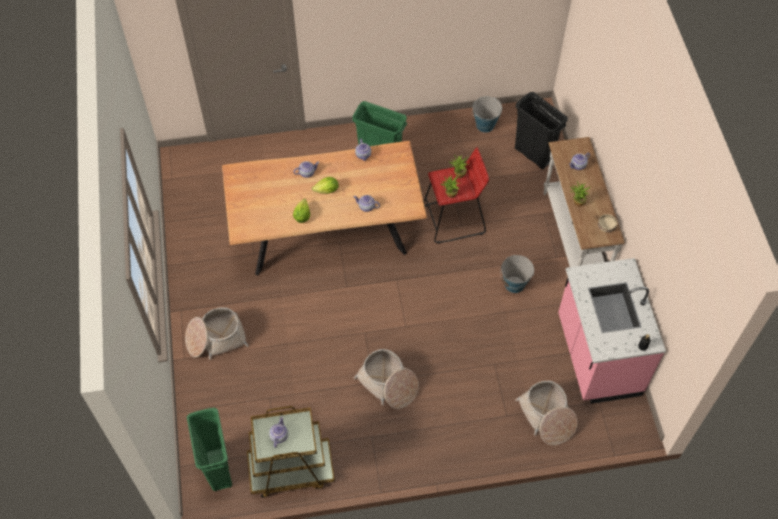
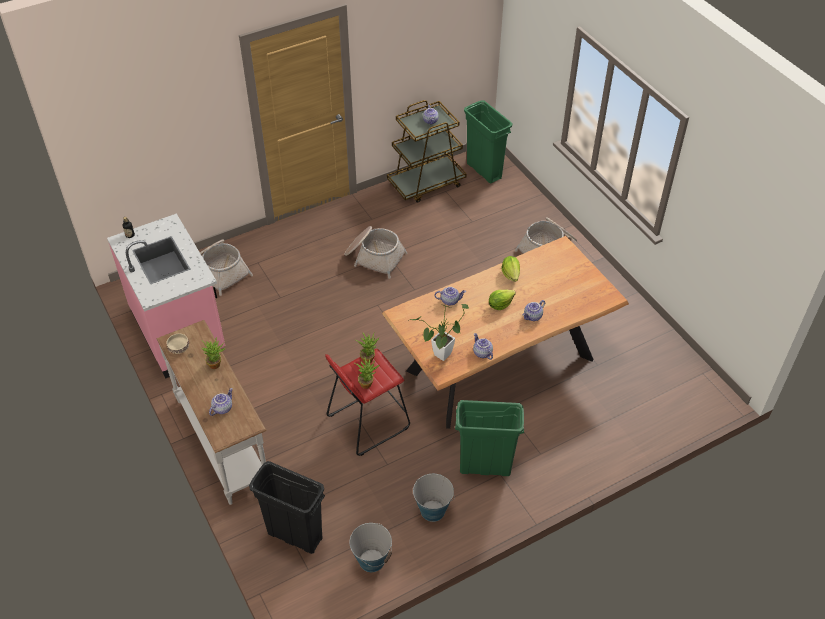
camera: 160 degrees right, 10 degrees down
bucket [500,255,534,293] -> bucket moved to [413,474,455,522]
none -> potted plant [408,304,469,361]

